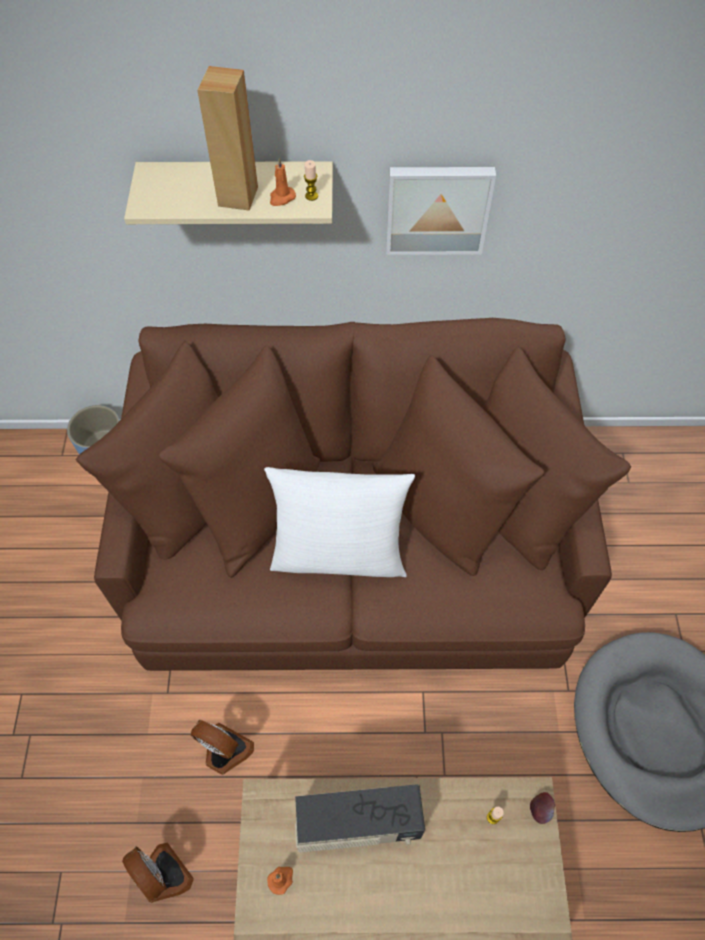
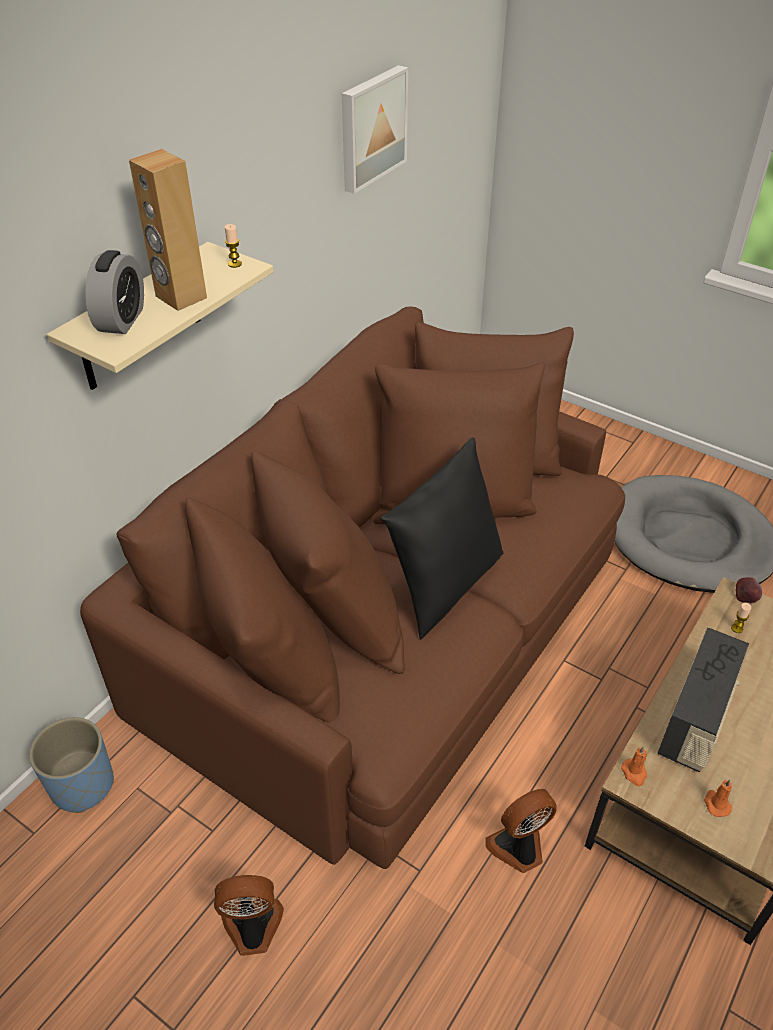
camera: 55 degrees left, 15 degrees down
fan [122,843,194,903] -> fan moved to [214,875,284,956]
white pillow [264,467,415,577] -> black pillow [381,437,503,639]
orange candle [270,158,296,206] -> orange candle moved to [621,746,647,786]
picture [386,167,496,255] -> picture moved to [342,65,408,194]
none -> alarm clock [85,250,144,334]

